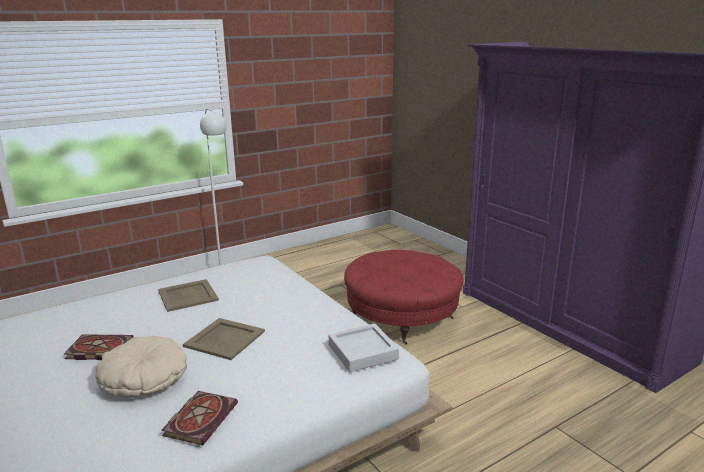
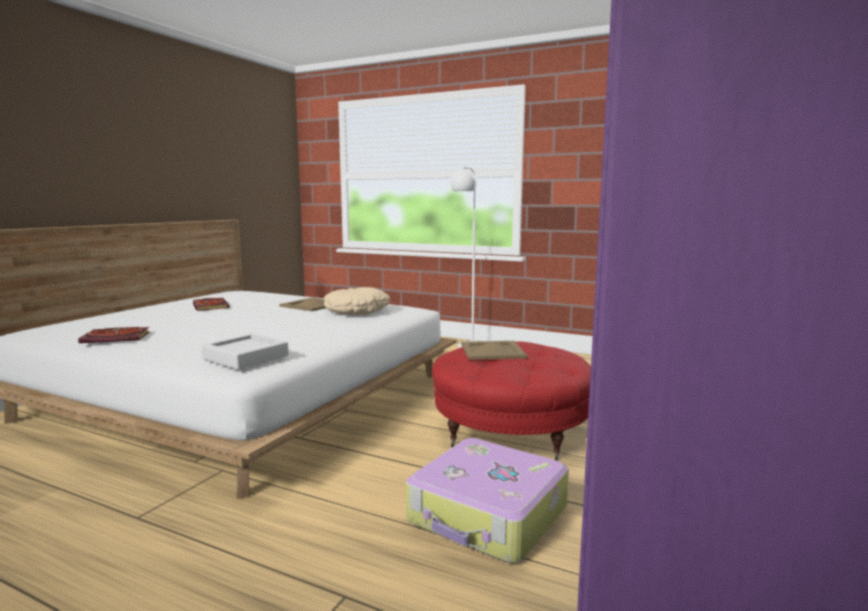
camera: 60 degrees right, 10 degrees down
beige pillow [95,336,187,397] -> beige pillow moved to [324,287,390,315]
beige tray [183,318,265,360] -> beige tray moved to [461,341,527,360]
none -> suitcase [406,438,569,563]

